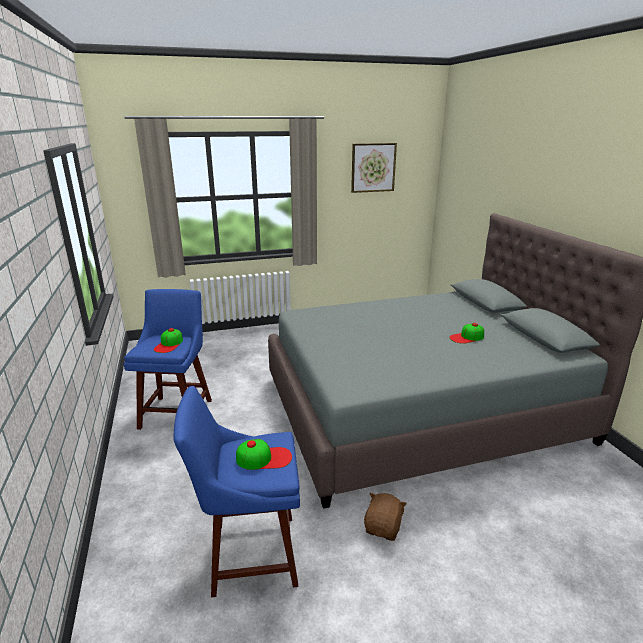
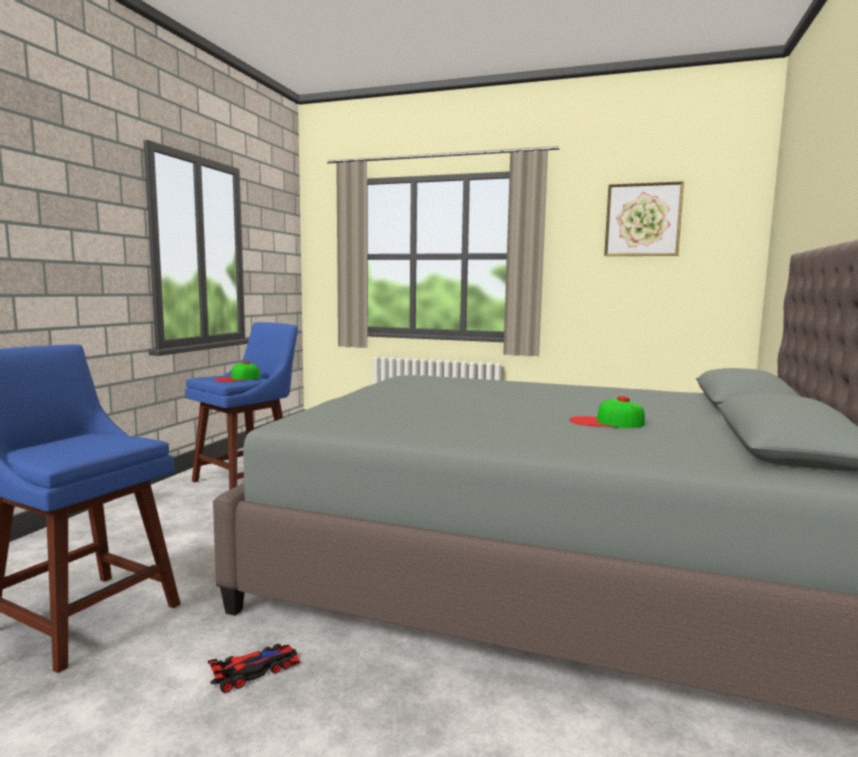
camera: 35 degrees right, 15 degrees down
cap [236,439,292,470] -> none
brown plush toy [364,493,407,541] -> toy car [208,644,300,693]

